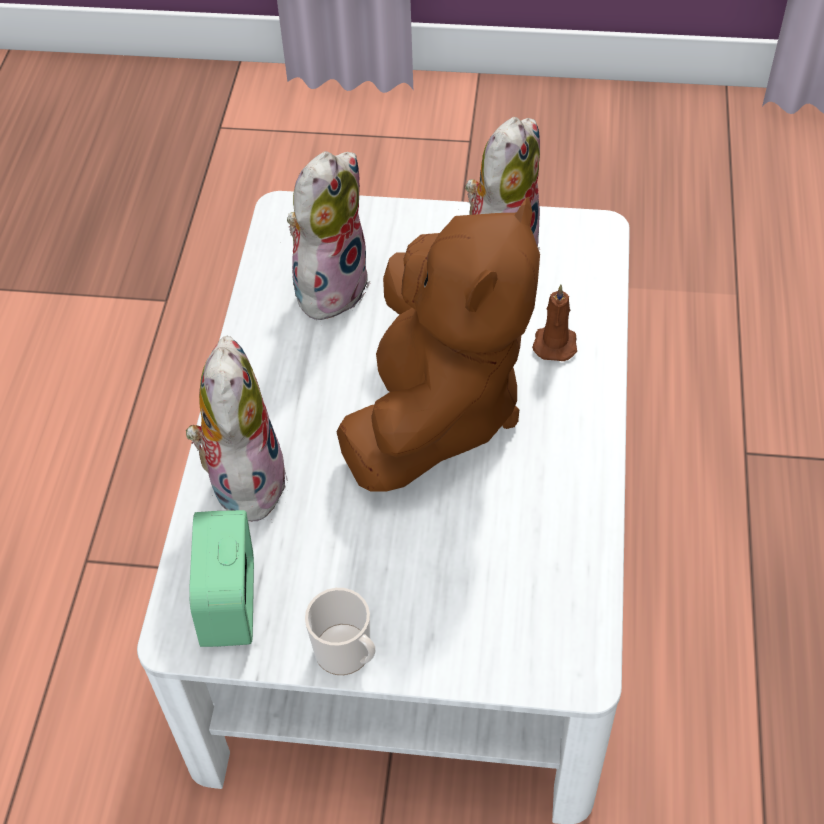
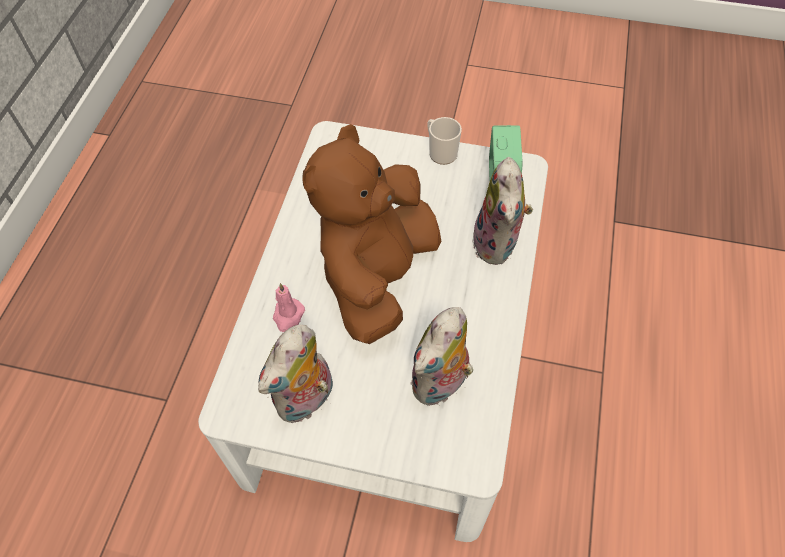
camera: 175 degrees left, 5 degrees up
brown candle [532,284,577,361] -> pink candle [273,283,305,332]

